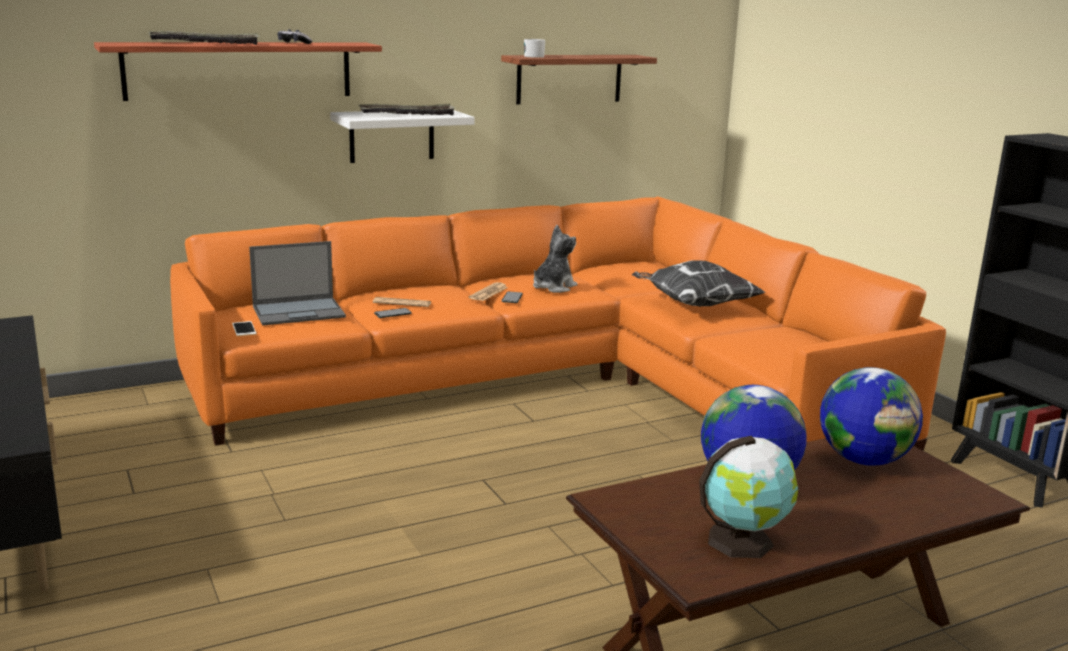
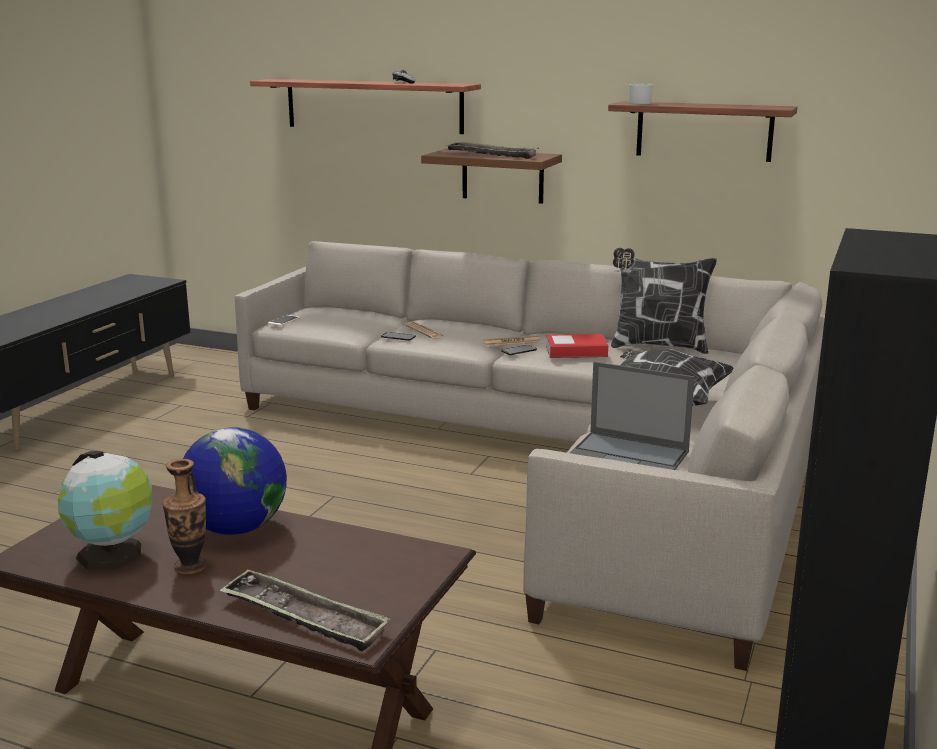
camera: 50 degrees right, 0 degrees up
tray [149,31,260,45] -> tray moved to [219,570,390,651]
orange sofa [170,196,946,451] -> beige sofa [235,241,825,671]
laptop [249,241,346,325] -> laptop moved to [570,362,695,470]
white shelf [330,110,475,163] -> brown shelf [421,149,562,204]
plush toy [533,225,577,293] -> book [546,334,608,358]
globe [820,367,923,466] -> none
none -> vase [163,459,207,575]
none -> pillow [611,248,717,354]

